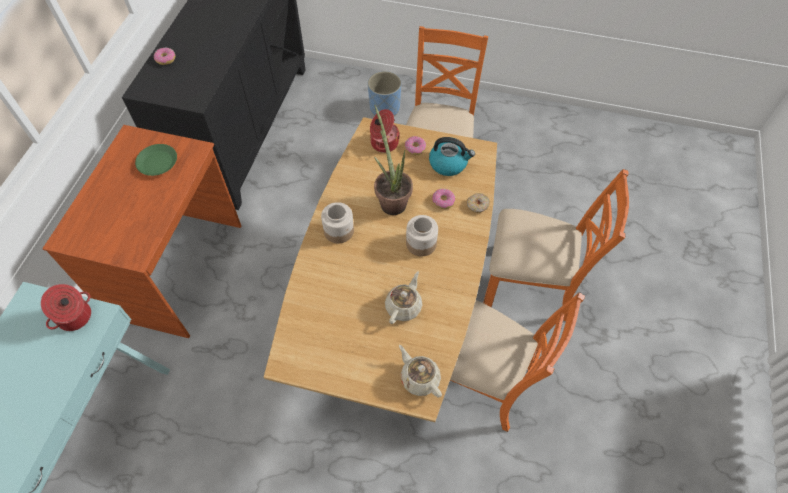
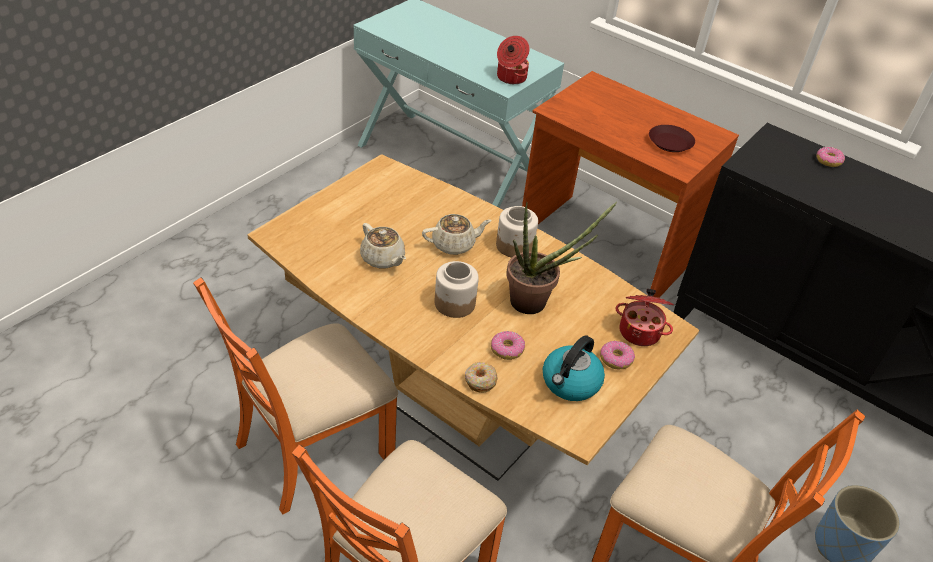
camera: 110 degrees right, 15 degrees down
green plate [135,144,177,176] -> brown plate [649,125,695,152]
beige teapot [399,345,442,398] -> beige teapot moved to [422,214,492,255]

